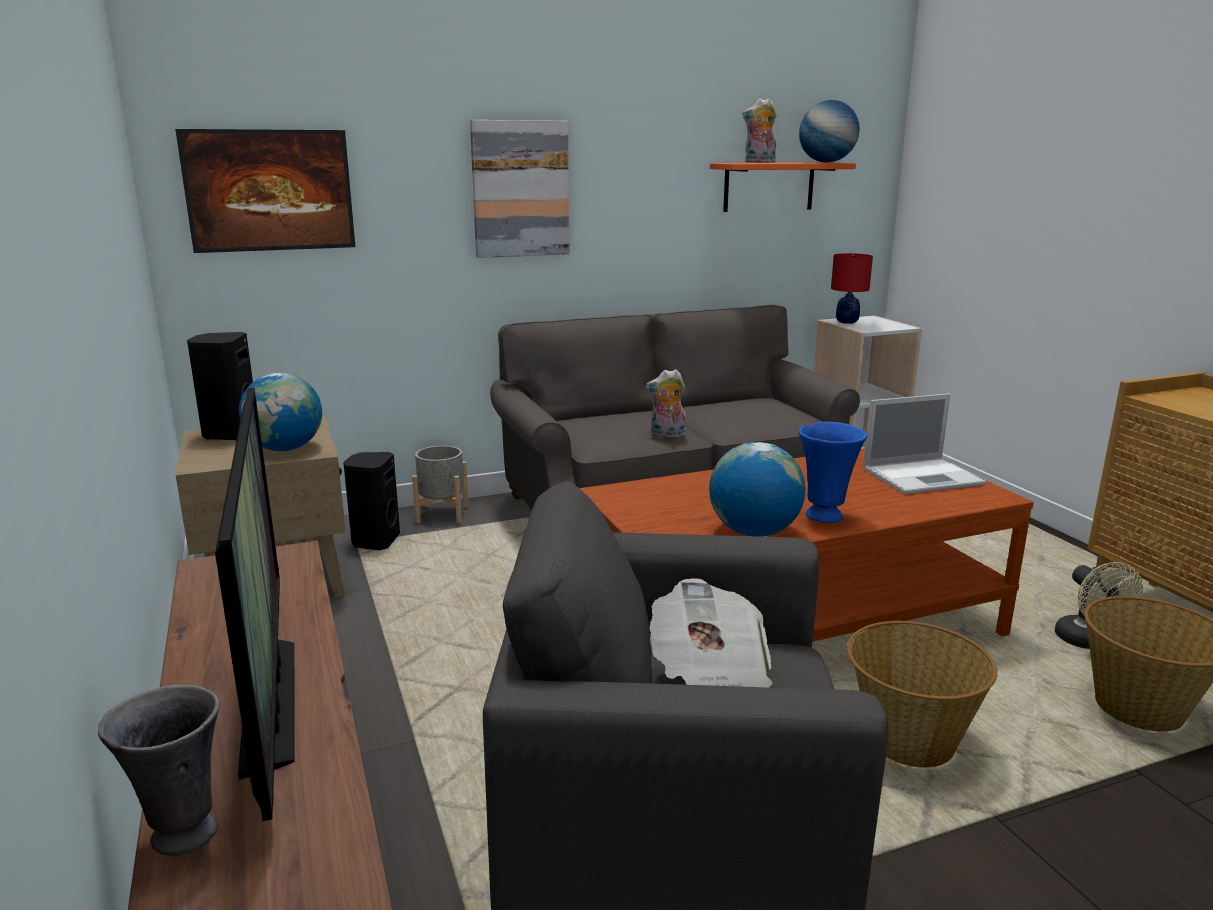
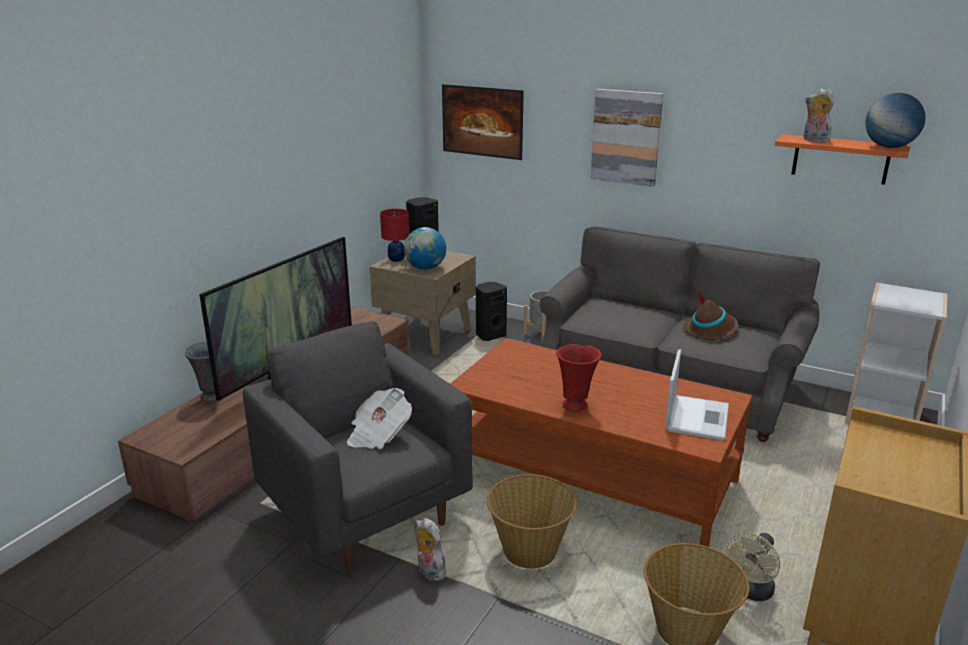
camera: 50 degrees right, 5 degrees up
plush toy [646,369,686,438] -> plush toy moved to [415,518,446,581]
globe [709,442,806,537] -> none
blue vase [798,422,867,523] -> red vase [556,344,601,412]
red table lamp [831,253,873,324] -> red table lamp moved to [380,209,409,262]
laptop [863,394,987,494] -> laptop turned 105 degrees counterclockwise [665,349,729,441]
none -> brown hat [683,292,738,340]

